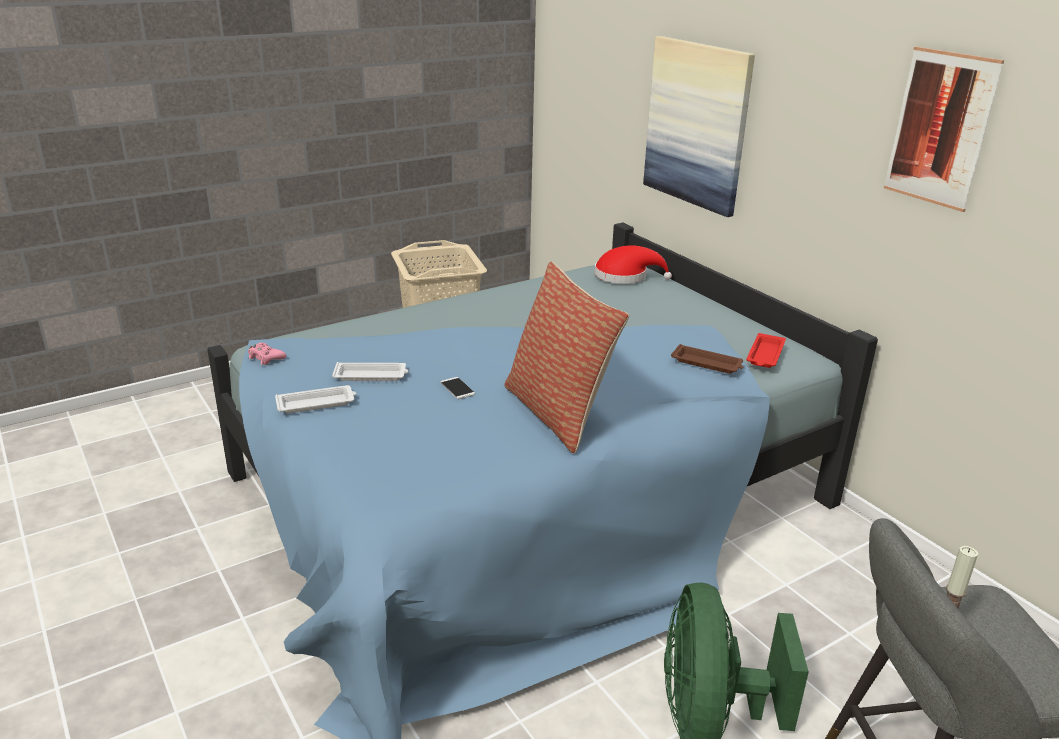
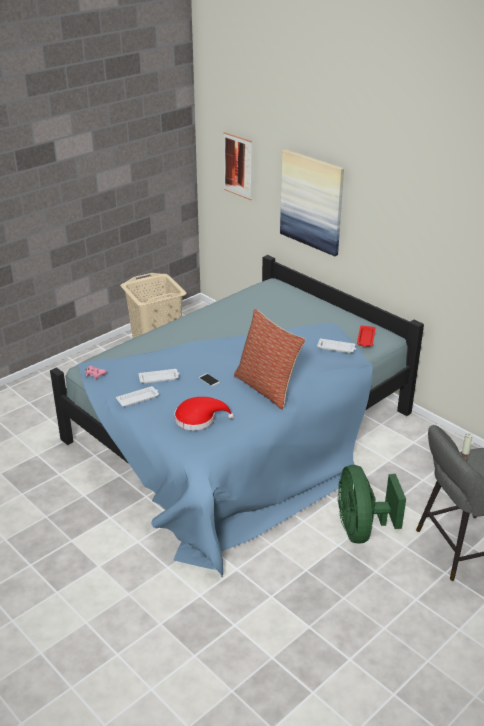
camera: 10 degrees left, 5 degrees up
red hat [595,245,672,284] -> red hat moved to [174,397,234,430]
brown tray [671,344,743,374] -> white tray [317,338,356,353]
picture [884,47,1004,212] -> picture moved to [223,132,252,200]

